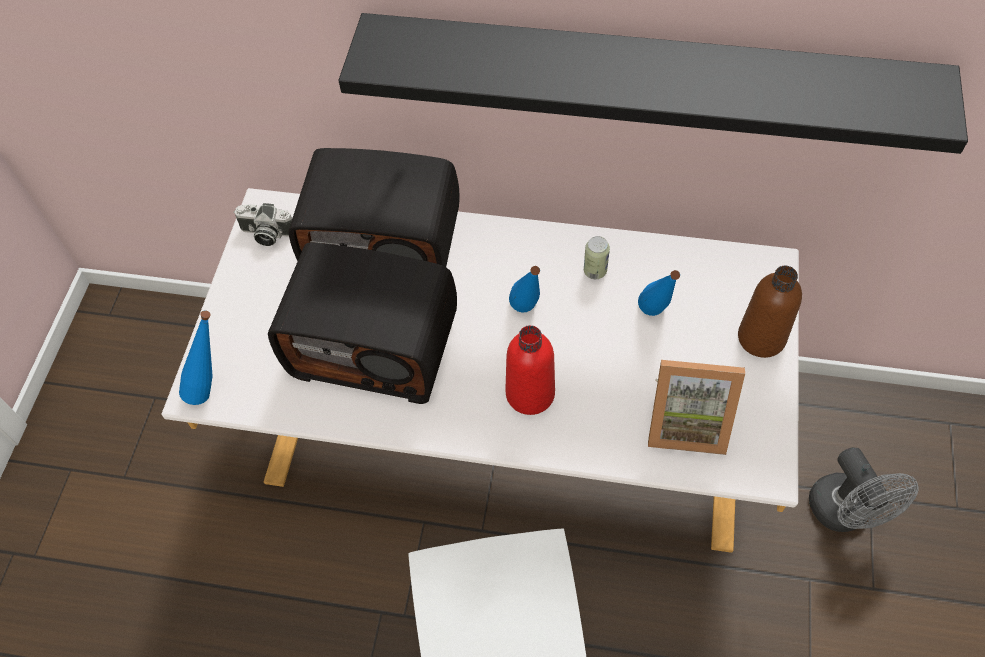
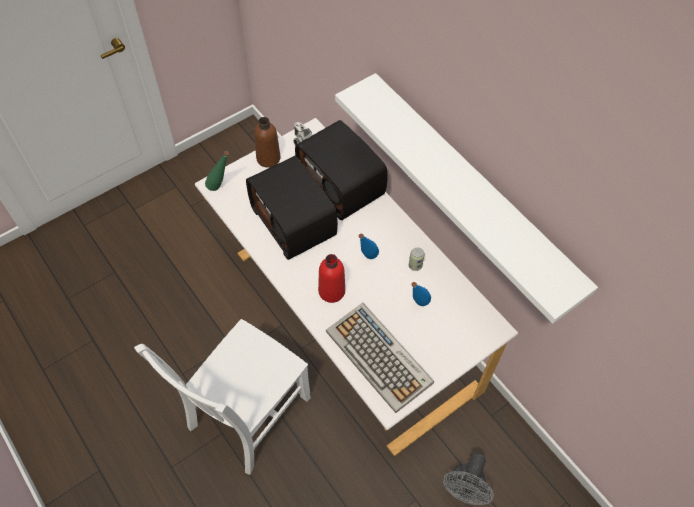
camera: 40 degrees right, 0 degrees up
blue bottle [179,310,213,405] -> green bottle [205,151,229,191]
black shelf [338,13,968,154] -> white shelf [335,73,598,324]
picture frame [648,360,745,455] -> keyboard [326,303,434,413]
brown bottle [738,266,802,358] -> brown bottle moved to [254,117,281,168]

